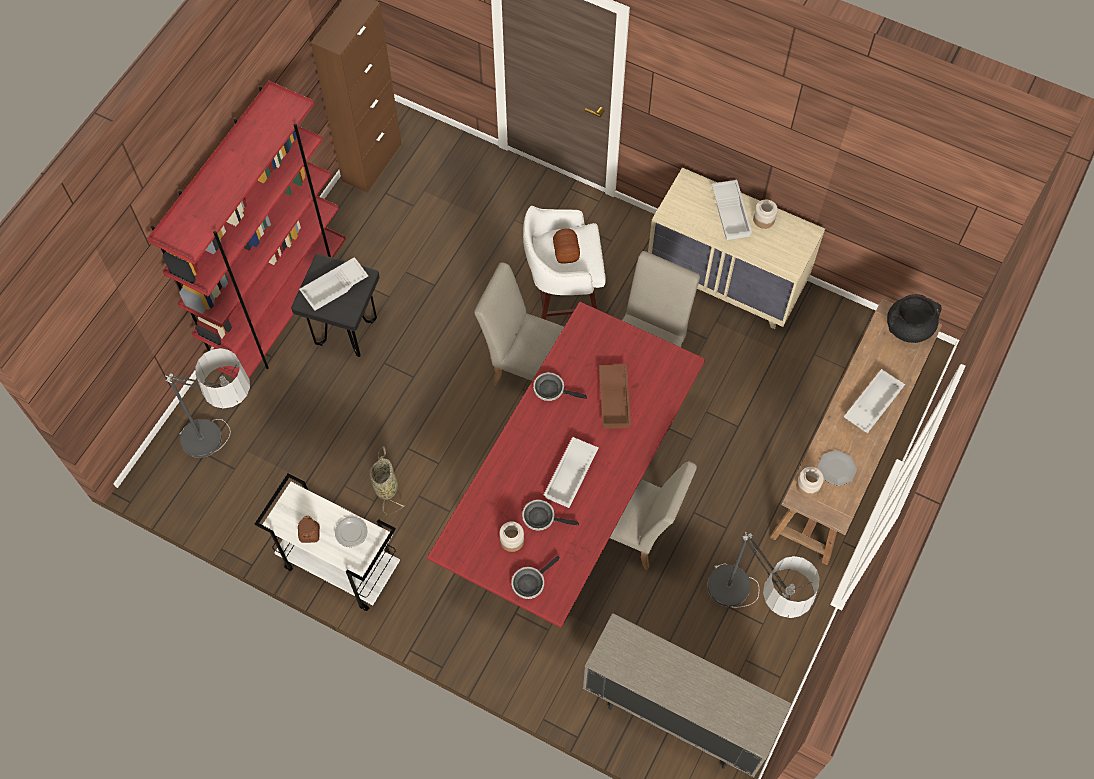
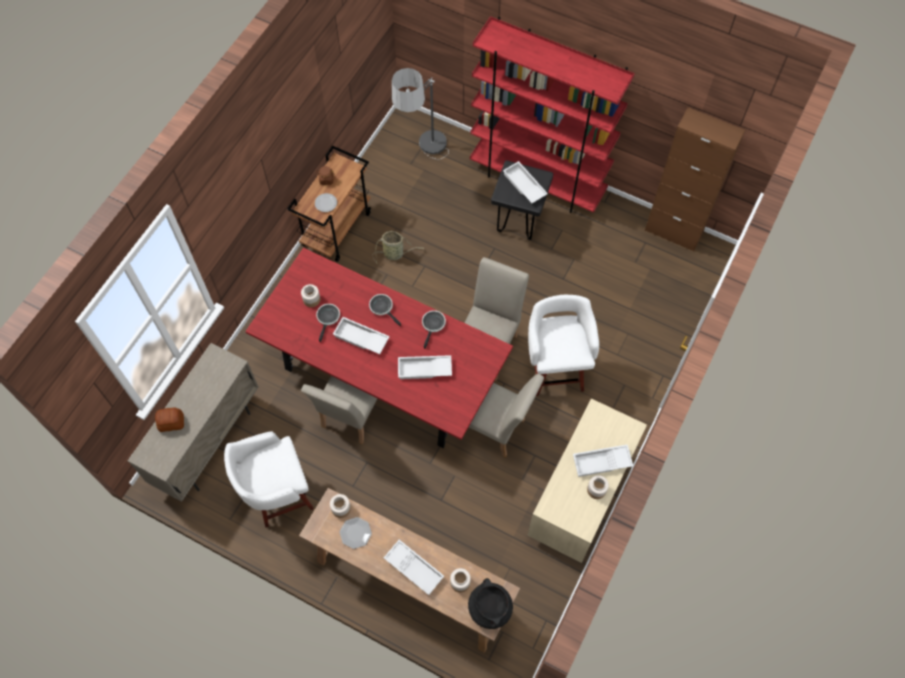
camera: 90 degrees right, 0 degrees up
white cart [255,473,400,611] -> brown cart [287,146,371,262]
frying pan [511,556,560,599] -> frying pan moved to [369,294,401,326]
bread [553,228,580,264] -> bread moved to [155,407,184,432]
brown tray [599,364,631,429] -> white tray [398,355,452,379]
floor lamp [707,532,820,618] -> white stool [224,431,314,527]
none -> jar [450,568,471,592]

